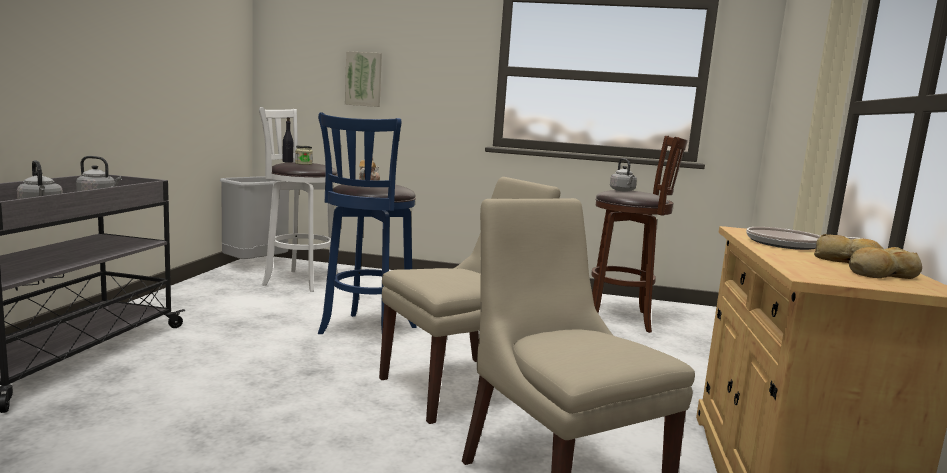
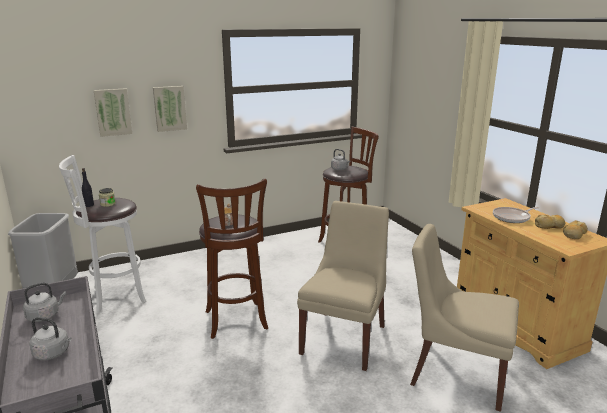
camera: 35 degrees left, 10 degrees up
blue stool [318,112,417,334] -> brown stool [196,178,268,339]
none -> picture [153,86,187,132]

